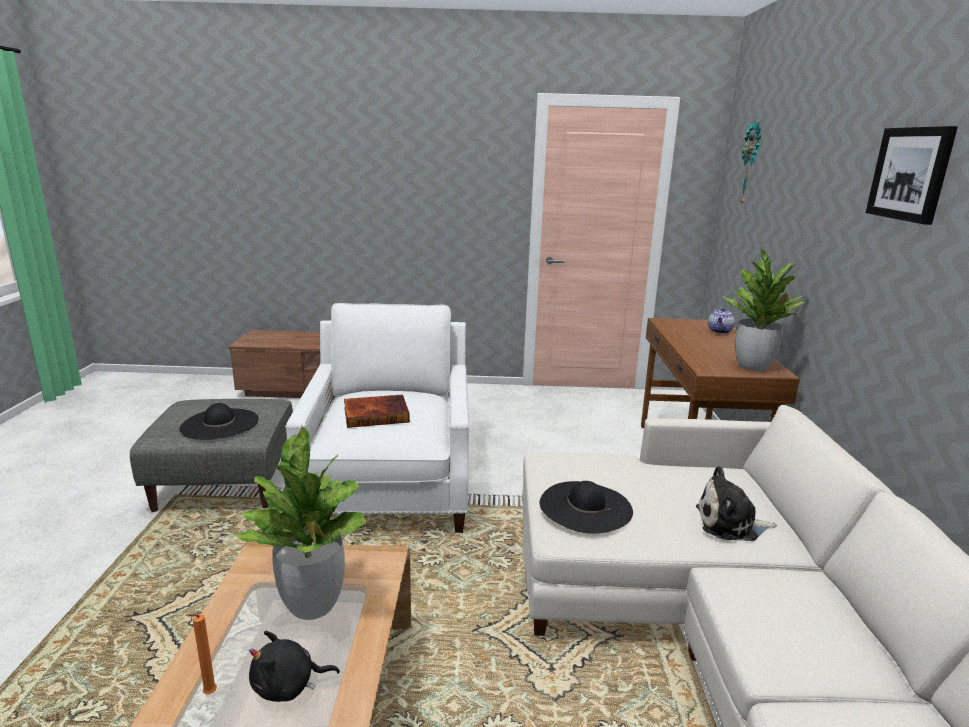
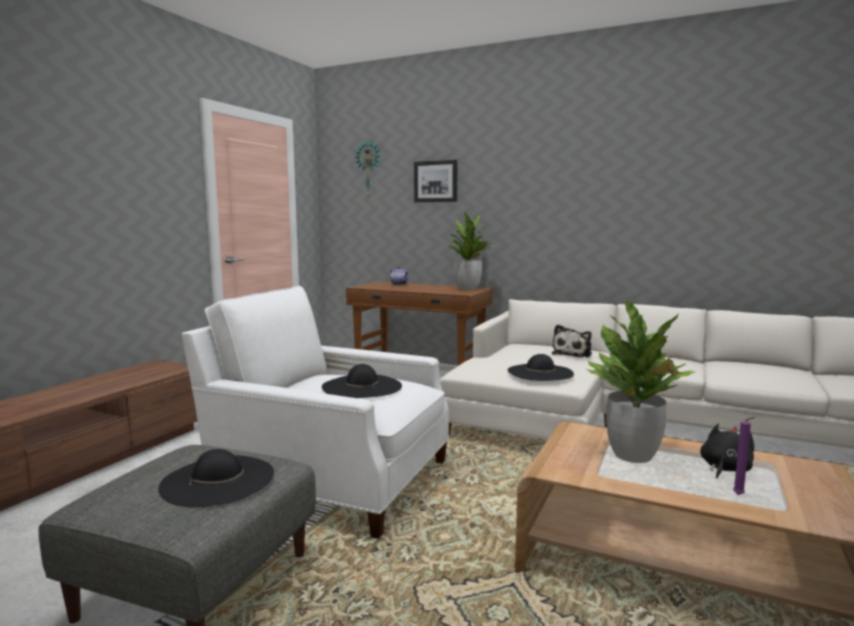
camera: 65 degrees left, 10 degrees down
orange candle [186,614,217,694] -> purple candle [733,417,755,495]
black plush toy [249,631,340,702] -> black plush toy turned 150 degrees counterclockwise [700,423,754,479]
book [344,395,410,428] -> black hat [322,364,402,398]
picture [866,126,958,225] -> picture moved to [414,160,458,202]

